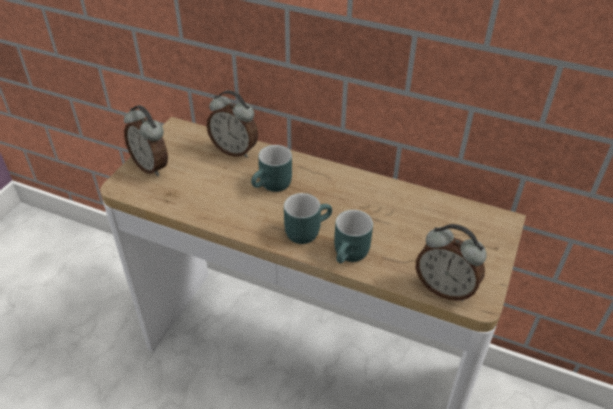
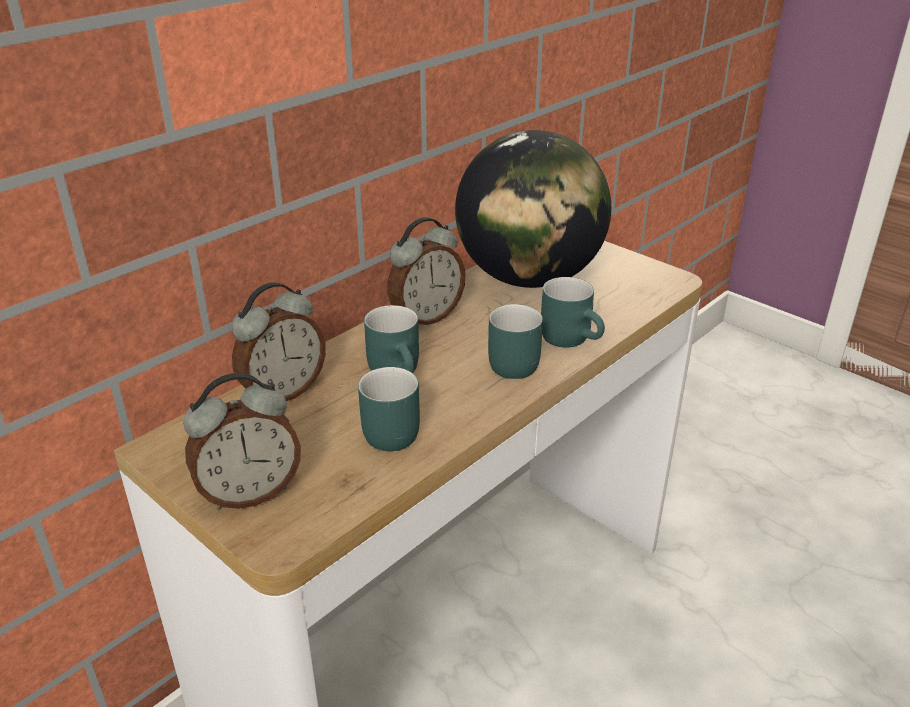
camera: 70 degrees left, 10 degrees down
alarm clock [416,224,487,301] -> alarm clock moved to [387,217,466,325]
none -> turquoise mug [358,367,420,451]
none -> globe [455,130,611,288]

